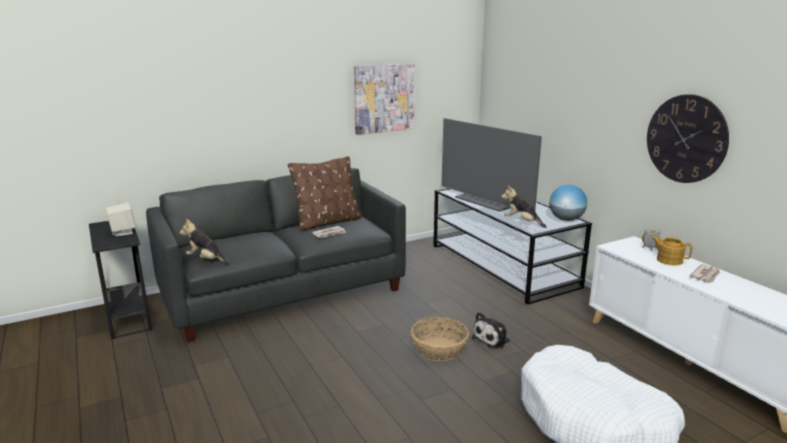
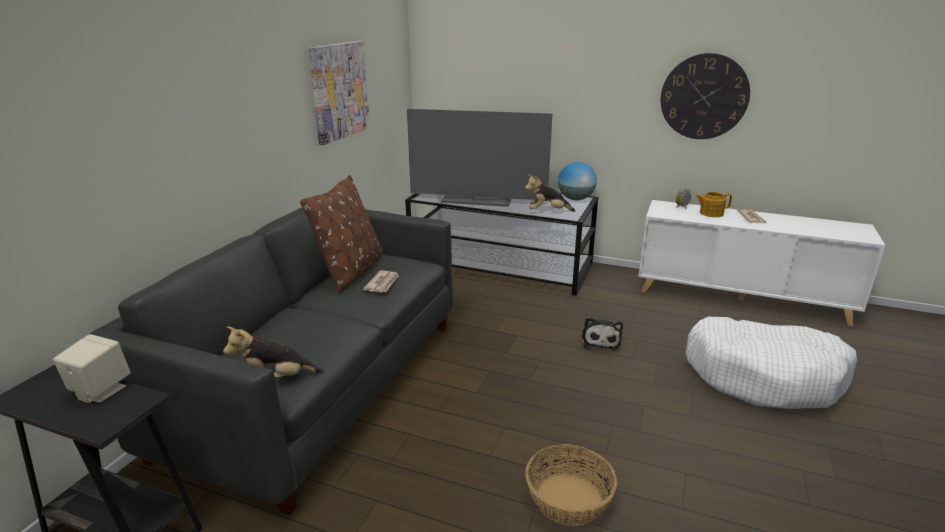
camera: 40 degrees left, 5 degrees up
basket [411,317,469,361] -> basket moved to [525,444,617,526]

